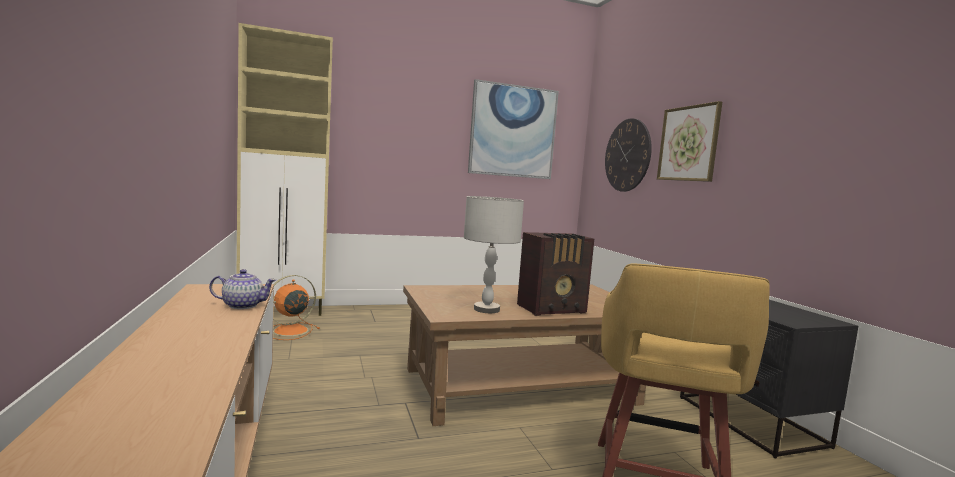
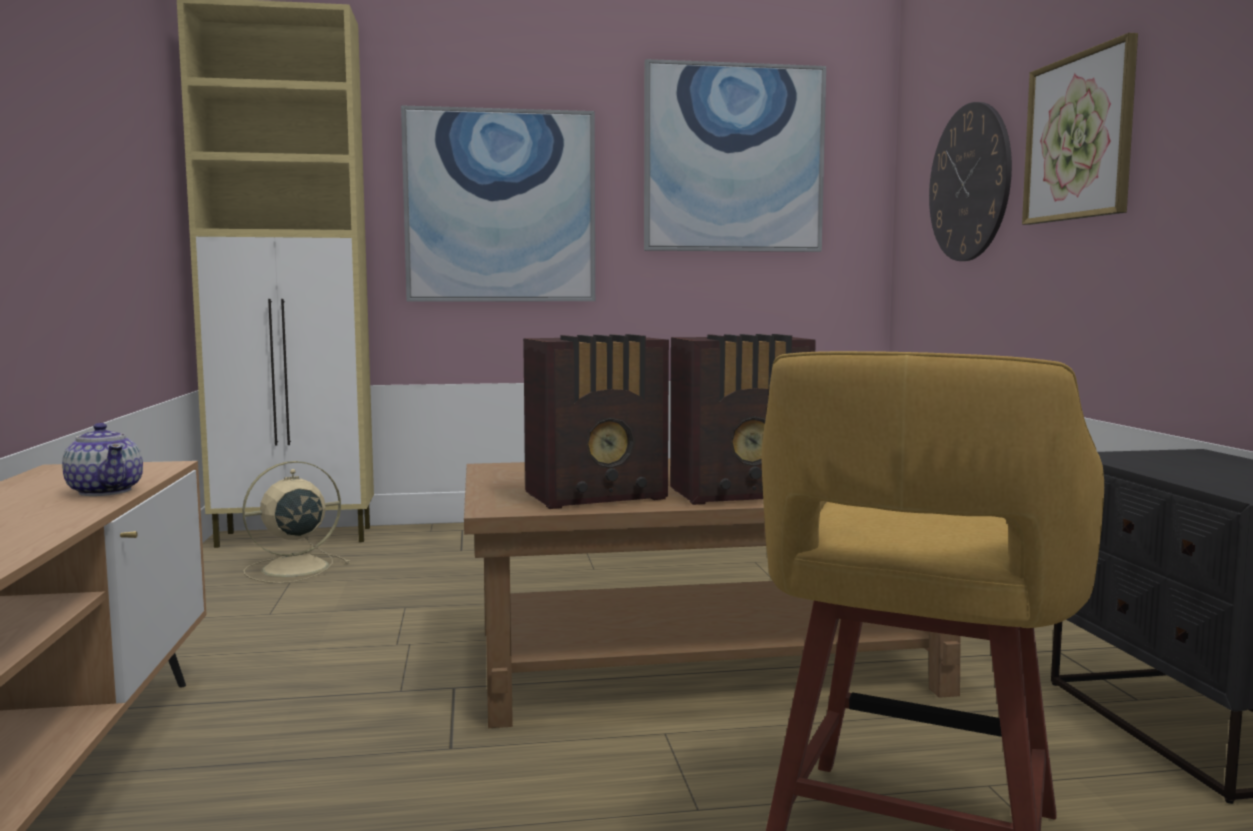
camera: 10 degrees right, 0 degrees up
teapot [209,269,276,309] -> teapot turned 45 degrees clockwise [62,423,143,496]
orange fan [273,275,320,340] -> beige fan [242,461,350,583]
grey table lamp [464,196,524,313] -> radio [523,334,669,509]
none -> picture [401,105,595,302]

